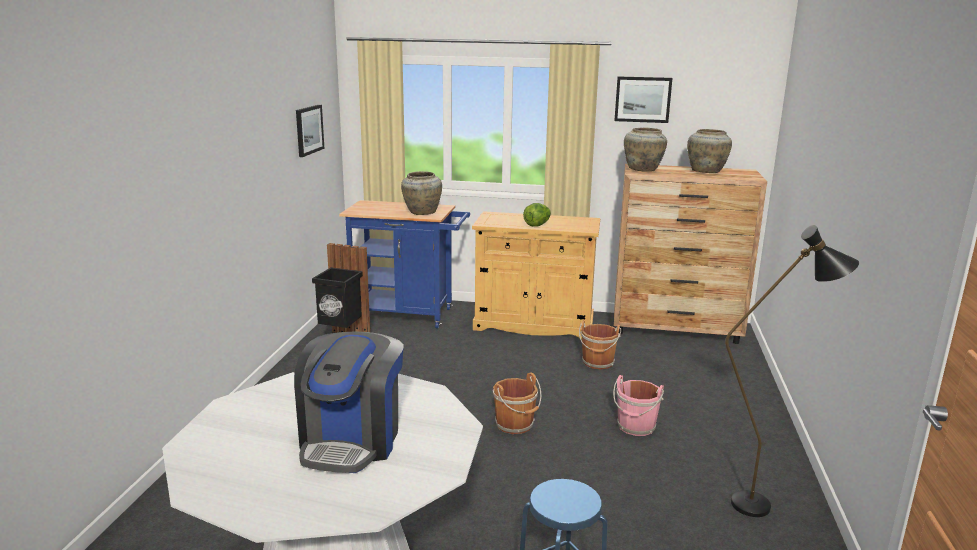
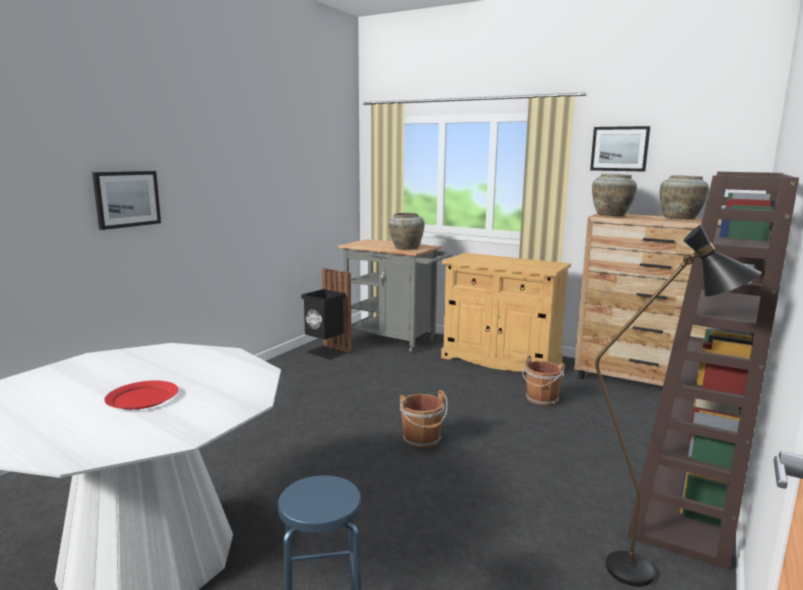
camera: 20 degrees right, 5 degrees down
coffee machine [294,331,404,473] -> red plate [104,380,178,410]
picture [296,105,324,157] -> picture moved to [92,171,161,230]
blue cart [339,200,470,328] -> grey cart [338,239,453,353]
lettuce [523,203,551,227] -> none
pink bucket [613,375,664,436] -> none
none -> brown bookcase [627,172,799,570]

